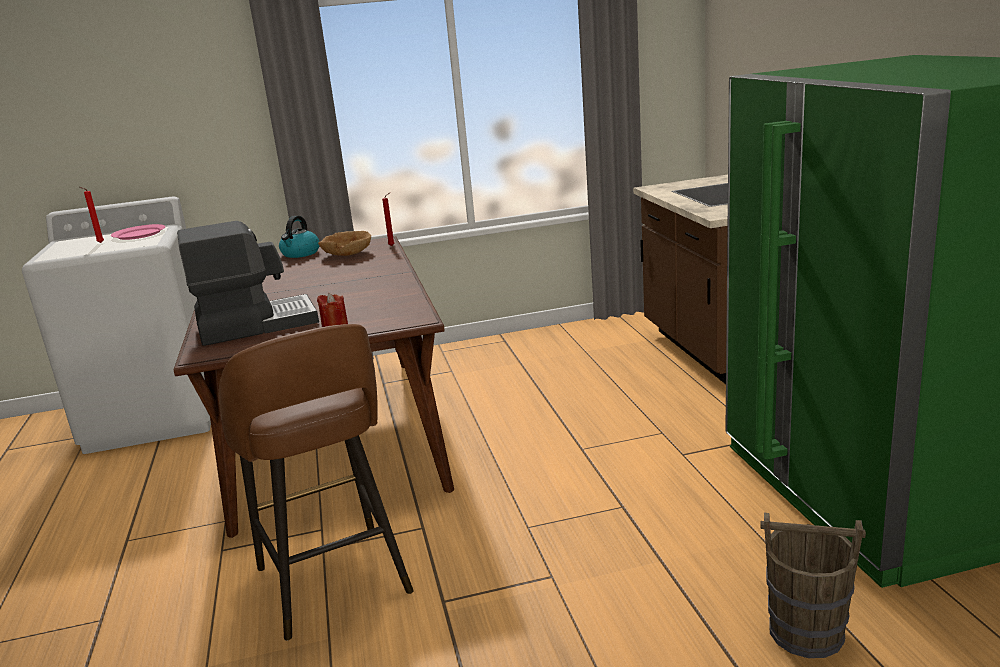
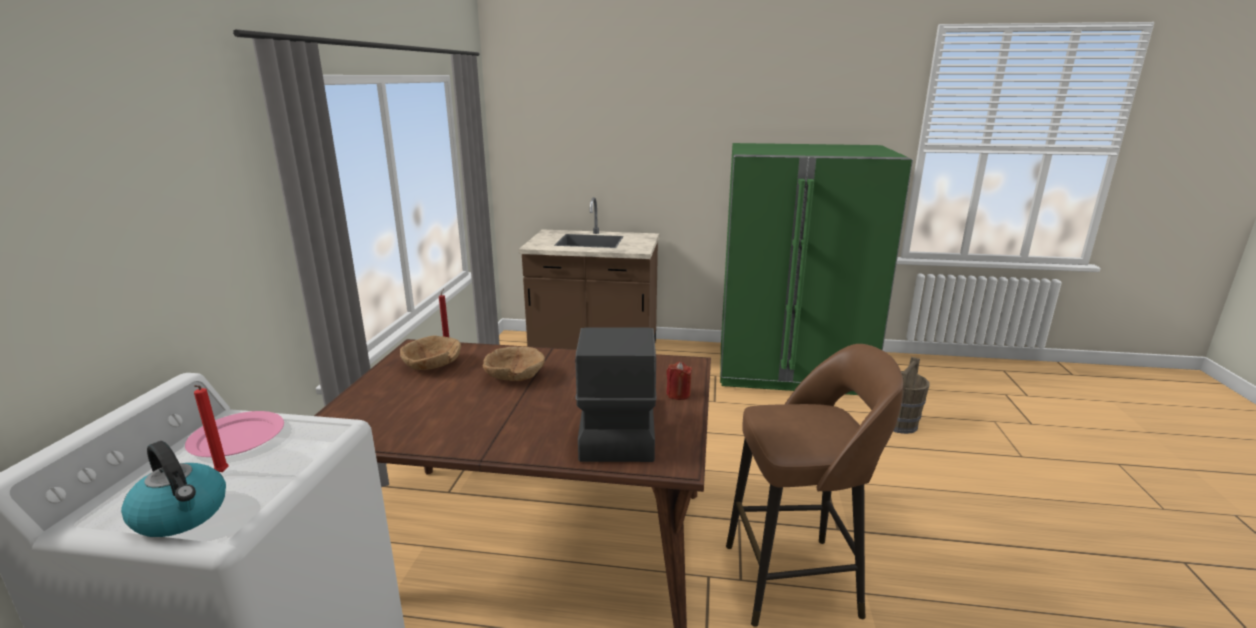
camera: 70 degrees left, 0 degrees up
kettle [279,216,320,258] -> kettle moved to [121,441,226,537]
none -> brown bowl [483,347,545,381]

